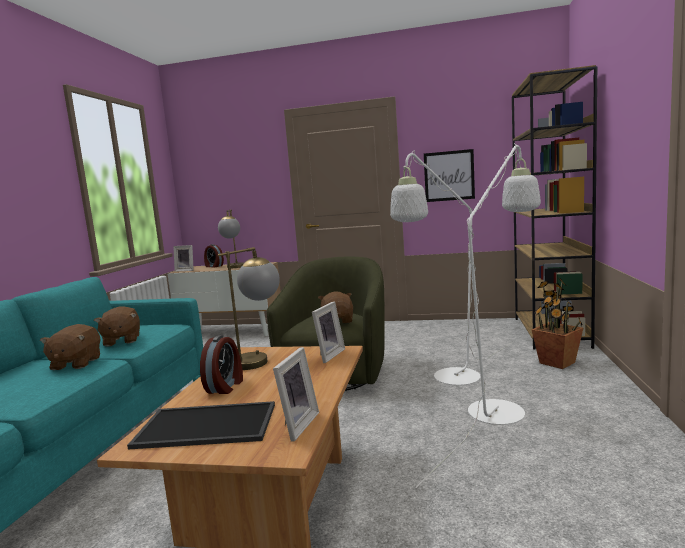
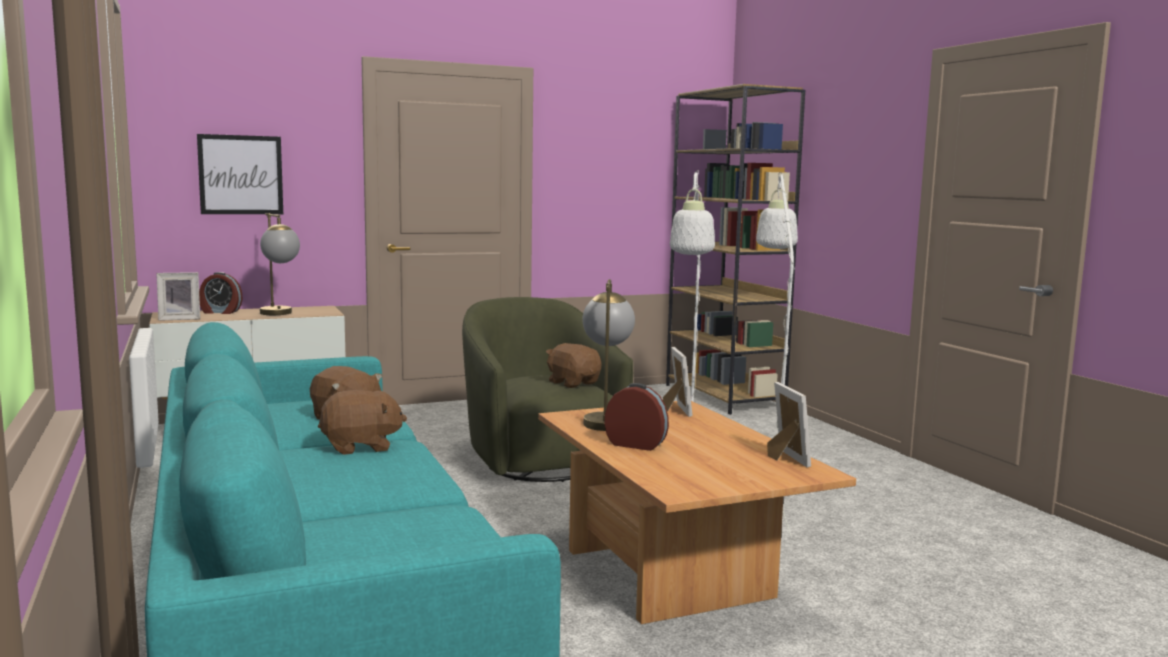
camera: 35 degrees left, 0 degrees up
brown plush toy [40,324,100,370] -> brown plush toy turned 75 degrees counterclockwise [318,390,407,455]
tray [127,401,275,450] -> none
alarm clock [200,335,243,394] -> alarm clock turned 45 degrees counterclockwise [604,383,669,451]
picture [424,149,475,202] -> picture moved to [197,134,283,214]
potted plant [531,278,583,369] -> none

